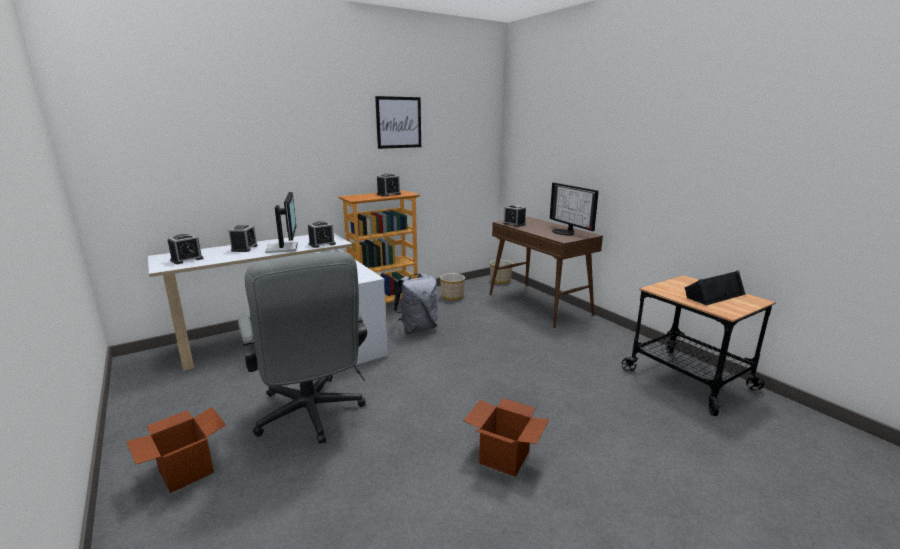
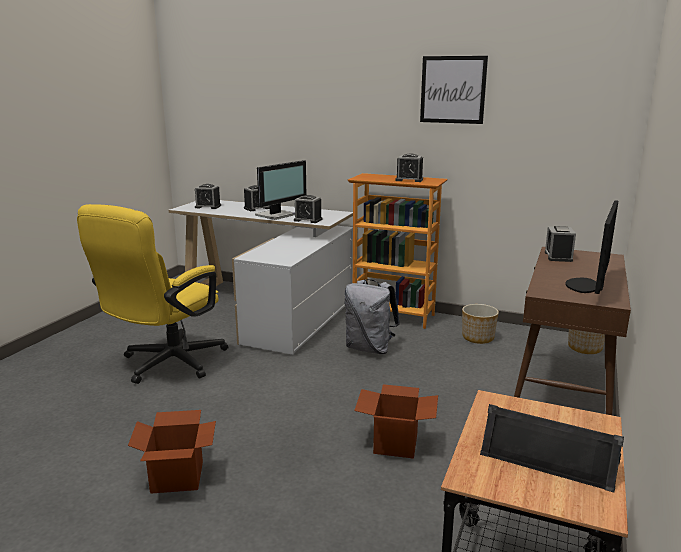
camera: 55 degrees right, 0 degrees up
cardboard box [126,407,226,493] -> cardboard box moved to [354,384,438,459]
grey office chair [238,251,367,444] -> yellow office chair [77,204,228,384]

